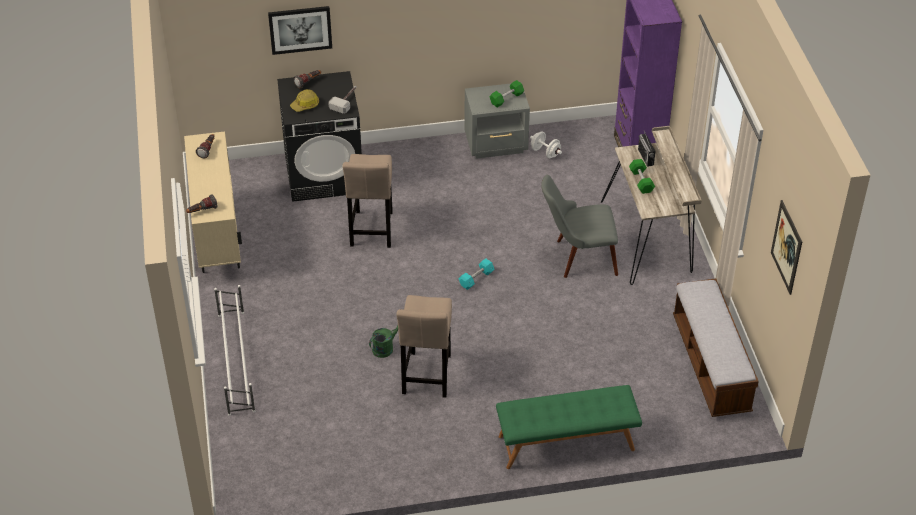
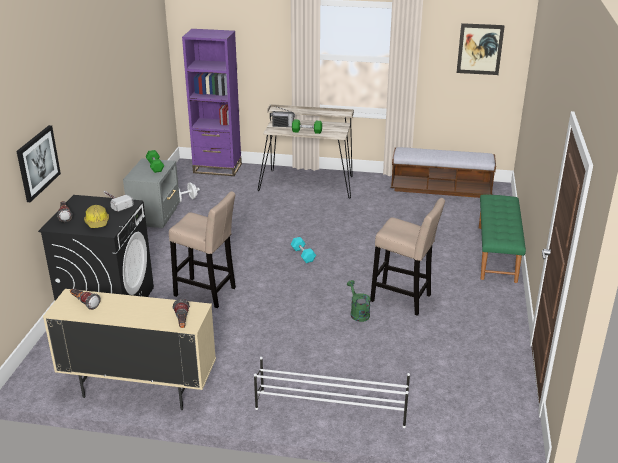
camera: 70 degrees left, 15 degrees down
grey chair [541,175,618,278] -> none

